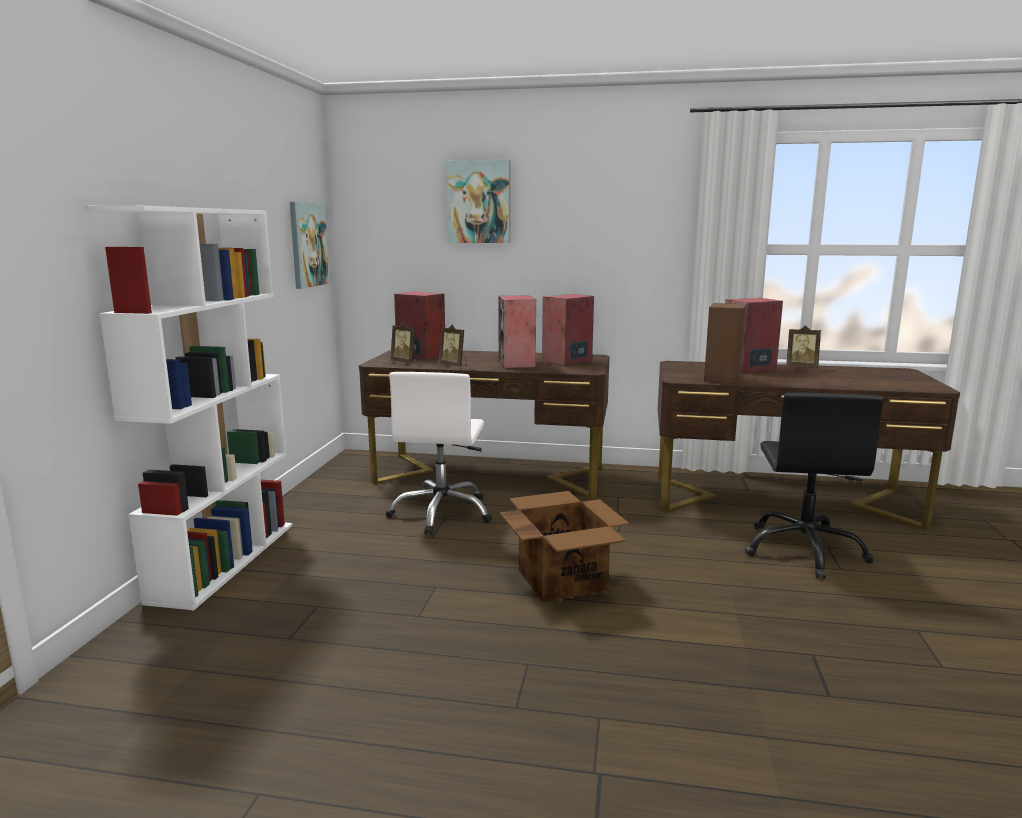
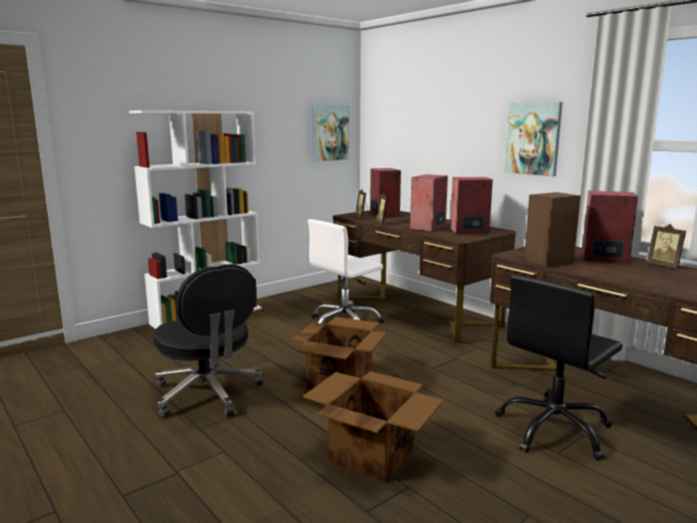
camera: 40 degrees right, 0 degrees up
picture [446,160,510,243] -> picture moved to [504,102,562,176]
none -> black office chair [153,264,263,418]
none -> cardboard box [303,371,444,482]

